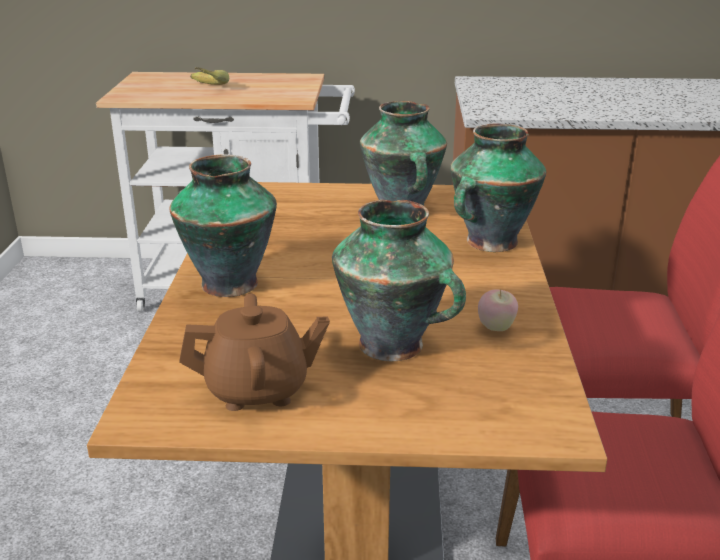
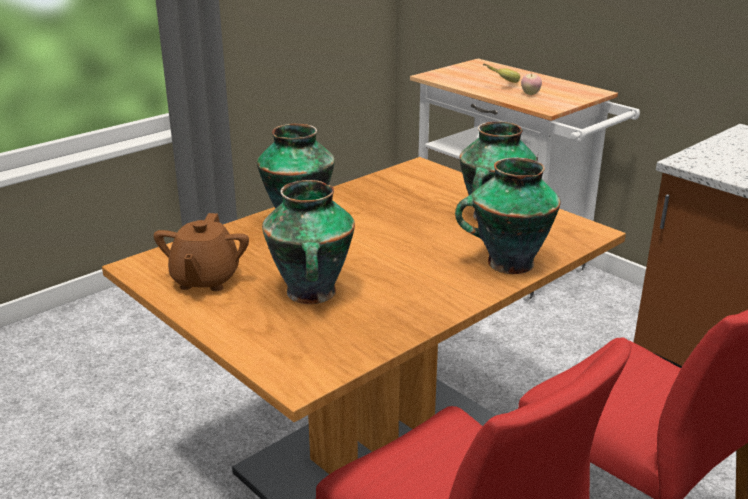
camera: 45 degrees right, 0 degrees up
brown teapot [179,293,330,411] -> brown teapot turned 60 degrees clockwise [154,213,249,291]
apple [478,289,518,331] -> apple moved to [521,73,542,95]

